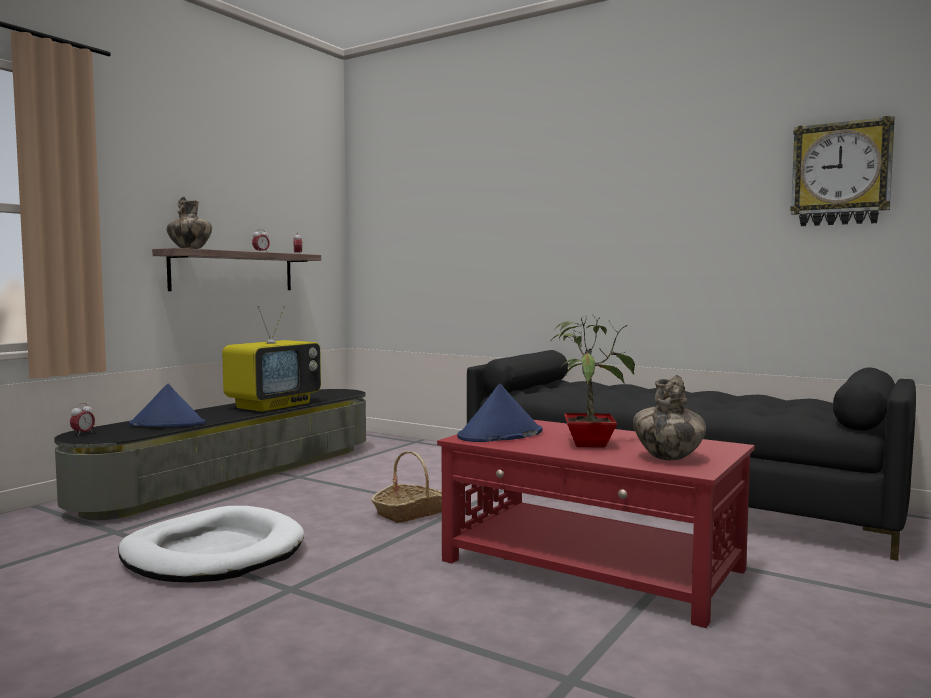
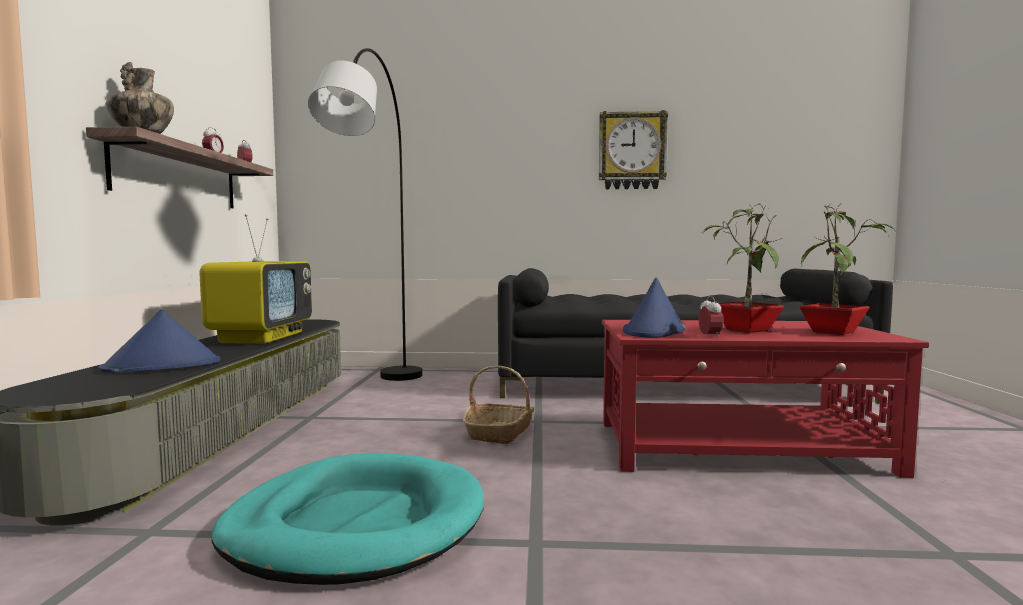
camera: 30 degrees left, 0 degrees up
alarm clock [70,403,95,436] -> alarm clock moved to [699,296,723,339]
white dog bed [118,506,304,583] -> turquoise dog bed [211,453,484,585]
vase [633,375,706,460] -> potted plant [800,205,895,335]
wall clock [790,116,895,226] -> wall clock moved to [599,110,668,189]
none -> grey floor lamp [308,48,423,381]

